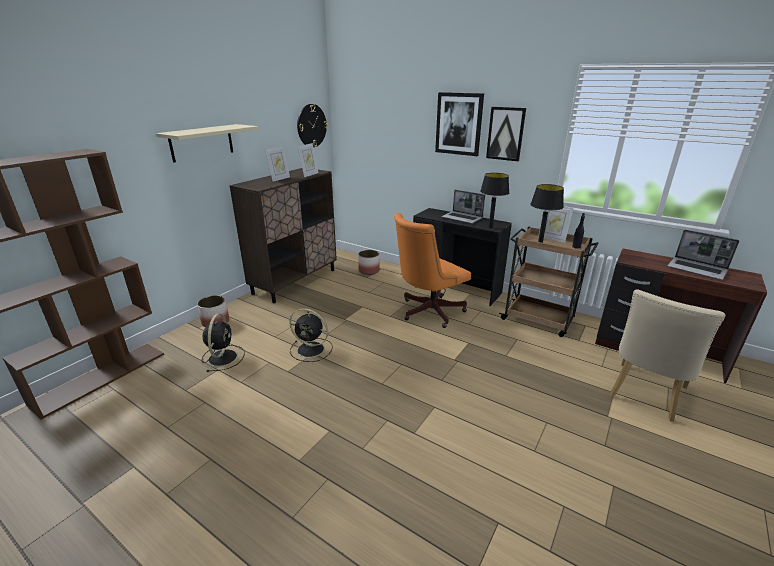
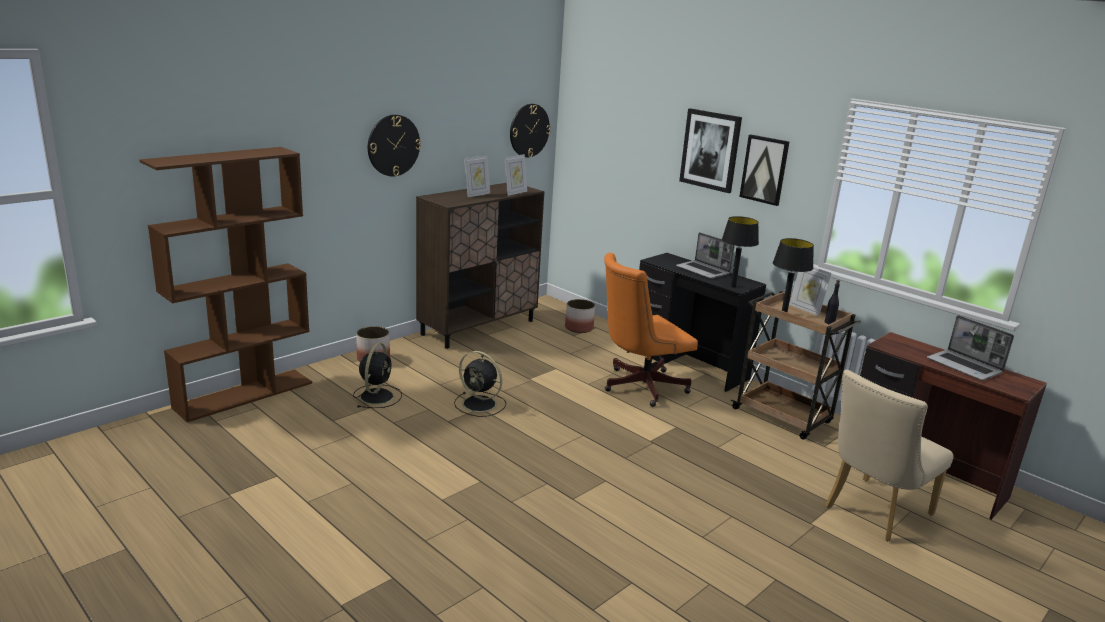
camera: 10 degrees right, 5 degrees down
beige shelf [156,124,259,163] -> wall clock [368,115,421,176]

